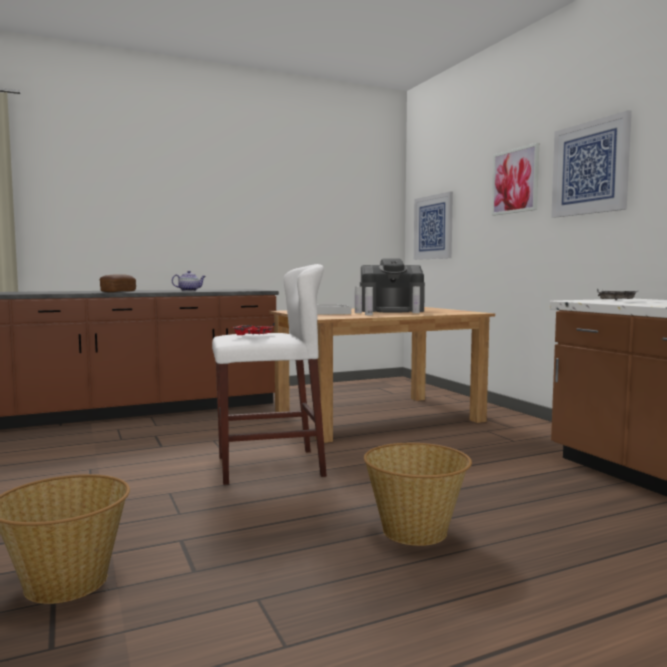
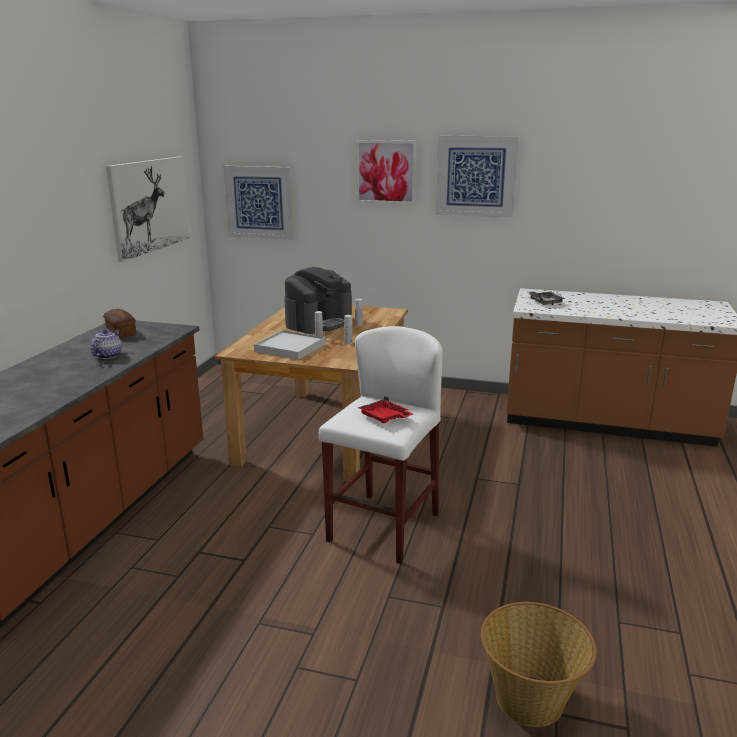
camera: 50 degrees left, 15 degrees up
bread [100,274,136,292] -> bread moved to [103,309,136,337]
basket [364,443,472,546] -> none
none -> picture [106,156,190,262]

